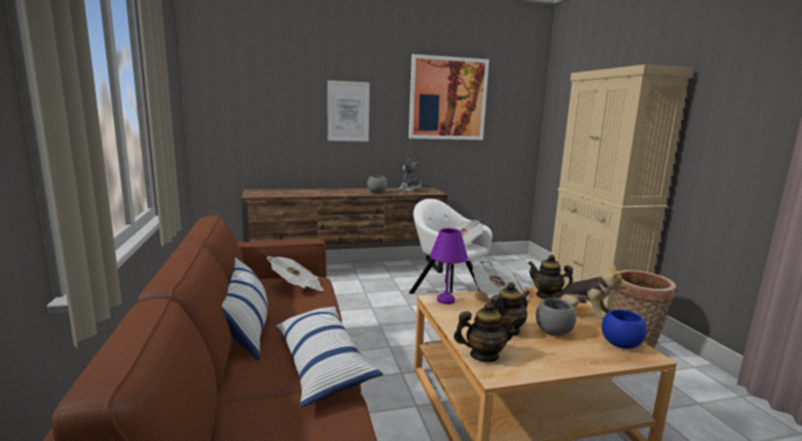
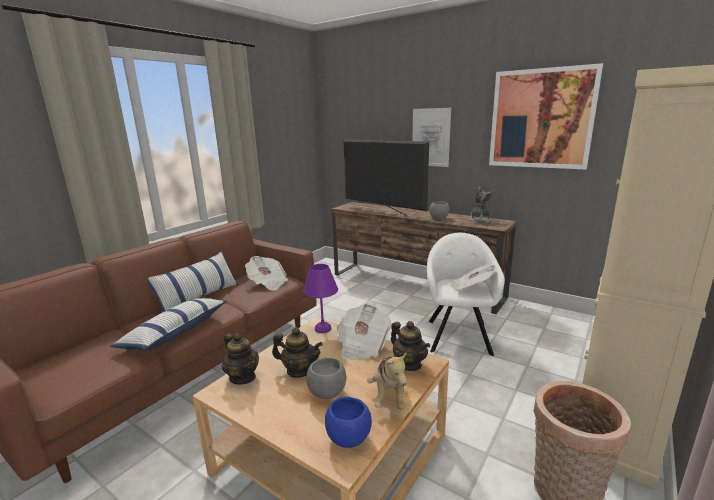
camera: 50 degrees right, 5 degrees up
teapot [528,255,573,299] -> teapot turned 150 degrees clockwise [391,321,430,371]
none -> television [343,139,429,217]

